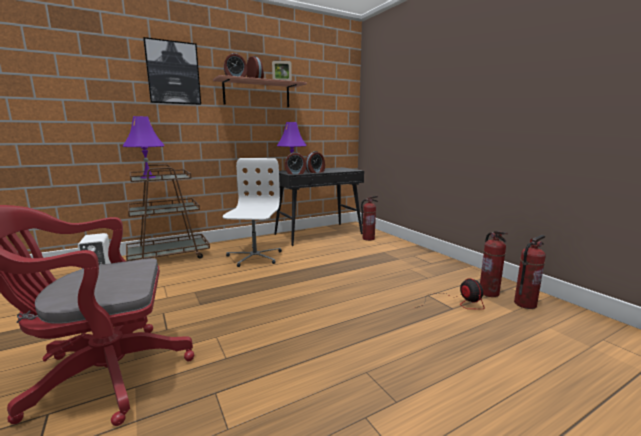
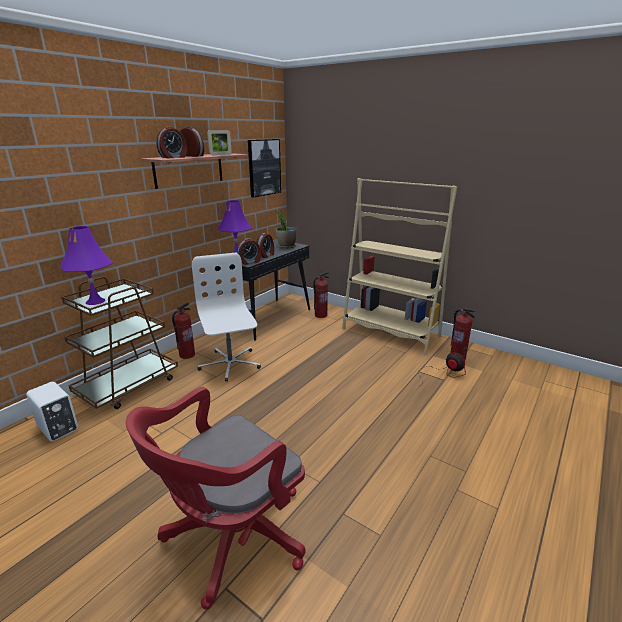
camera: 25 degrees left, 10 degrees up
picture [143,37,201,105] -> picture moved to [248,139,281,197]
fire extinguisher [514,235,546,309] -> fire extinguisher moved to [172,302,195,359]
none -> potted plant [276,211,296,248]
none -> beige bookcase [342,178,457,355]

